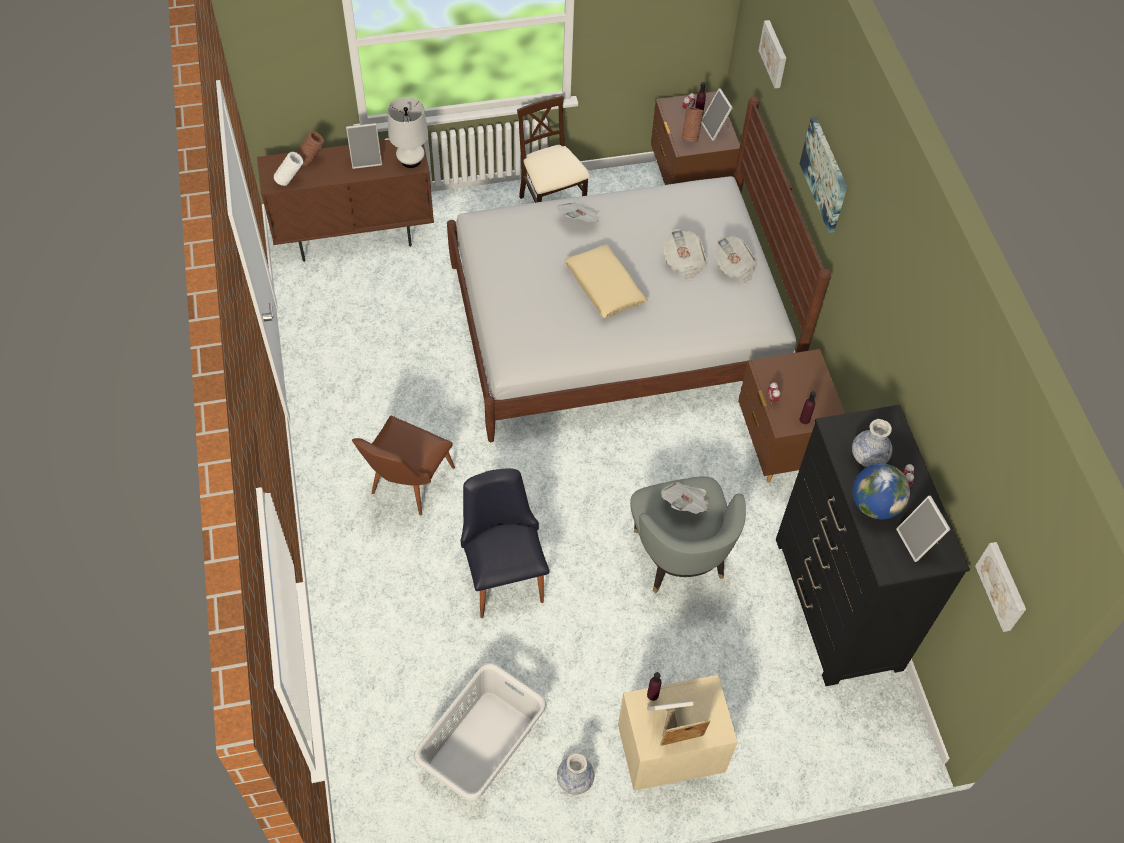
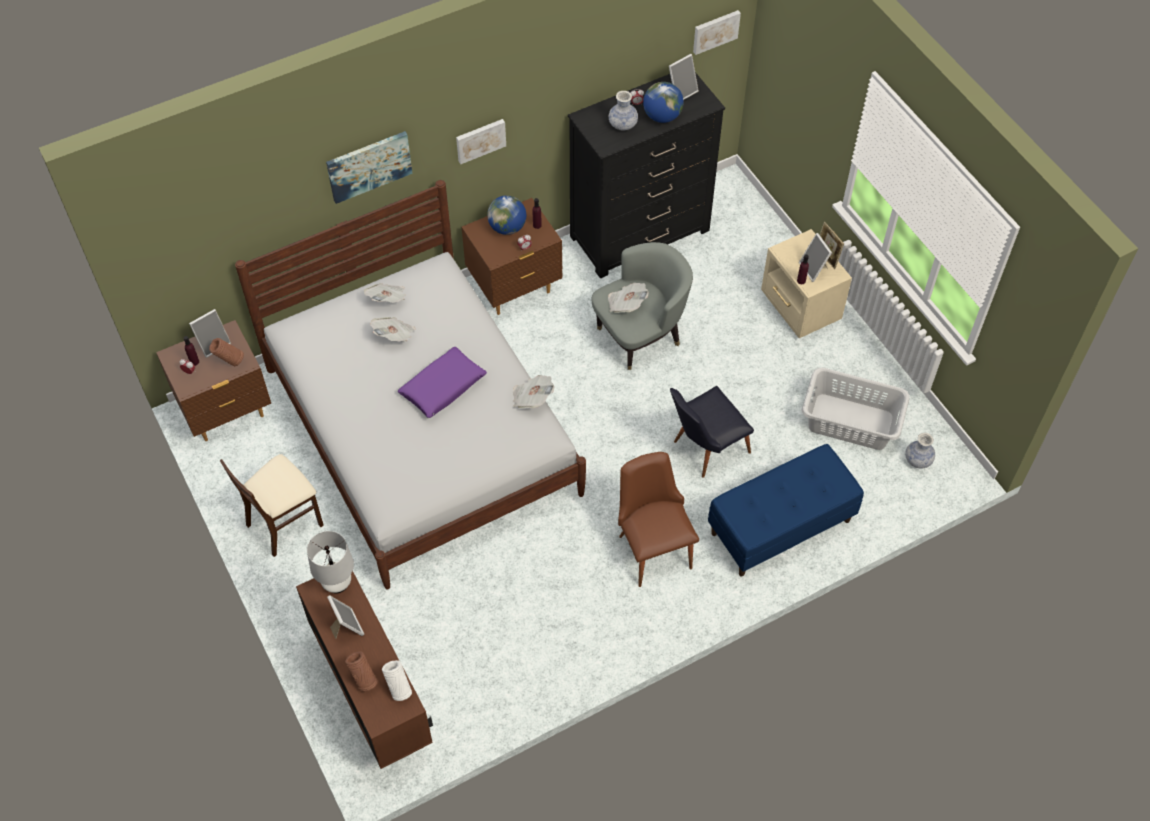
camera: 105 degrees left, 0 degrees up
brown chair [352,416,455,516] -> brown chair turned 120 degrees counterclockwise [618,452,699,587]
newspaper [557,202,600,222] -> newspaper moved to [513,375,554,408]
vase [557,753,594,795] -> vase moved to [905,433,935,469]
beige pillow [564,245,647,318] -> purple pillow [398,347,487,418]
picture [758,20,786,88] -> picture moved to [456,119,506,164]
none -> globe [487,195,526,235]
none -> blue bench [708,444,864,577]

